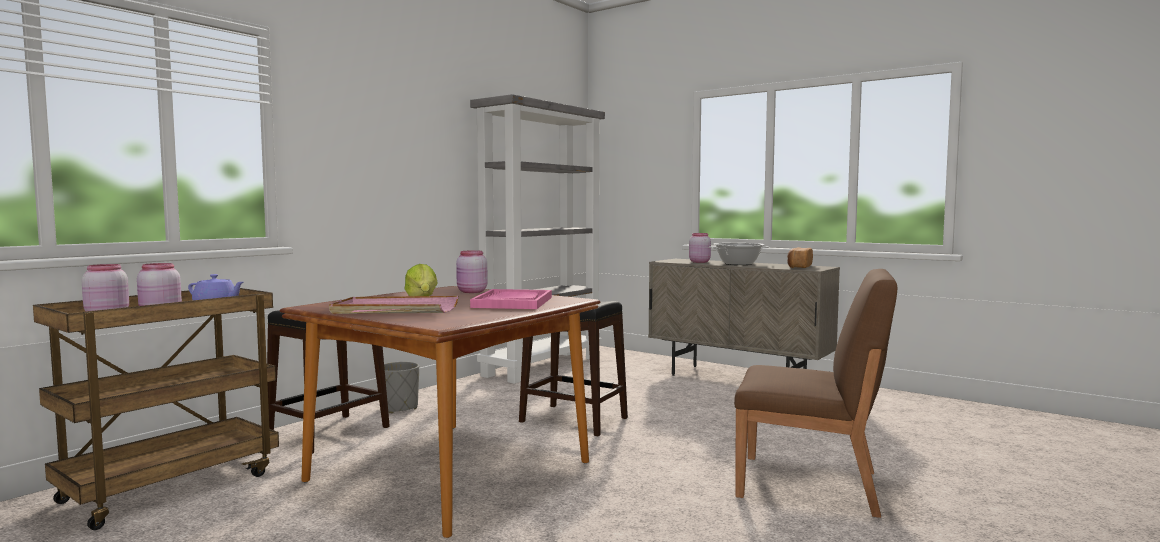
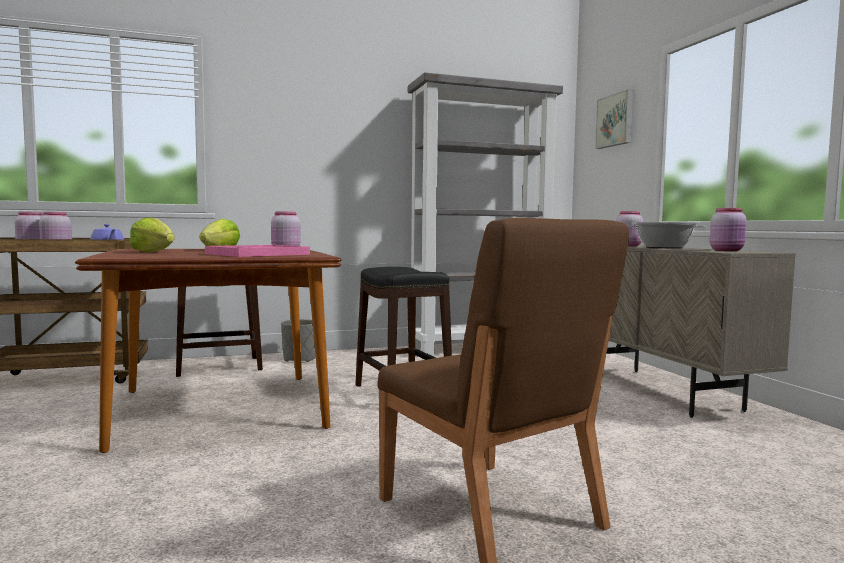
camera: 35 degrees right, 0 degrees up
pink tray [329,296,458,314] -> lettuce [130,218,175,252]
bread [787,247,813,268] -> pink jar [710,208,746,251]
none -> picture [595,89,633,149]

